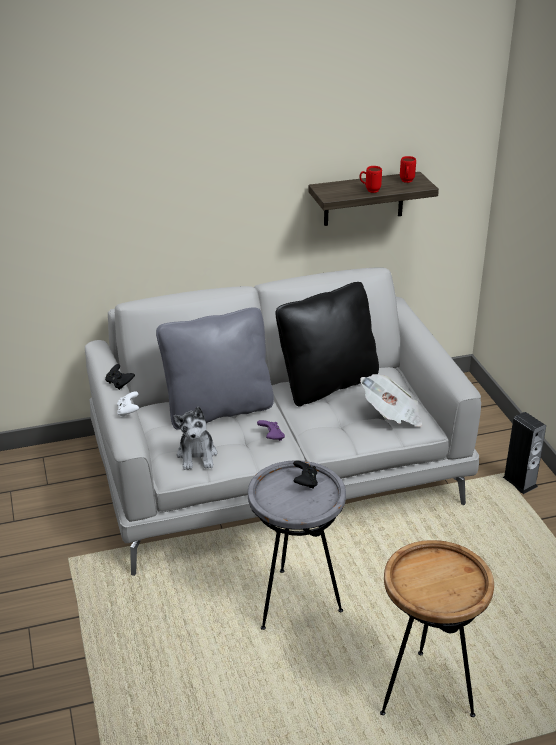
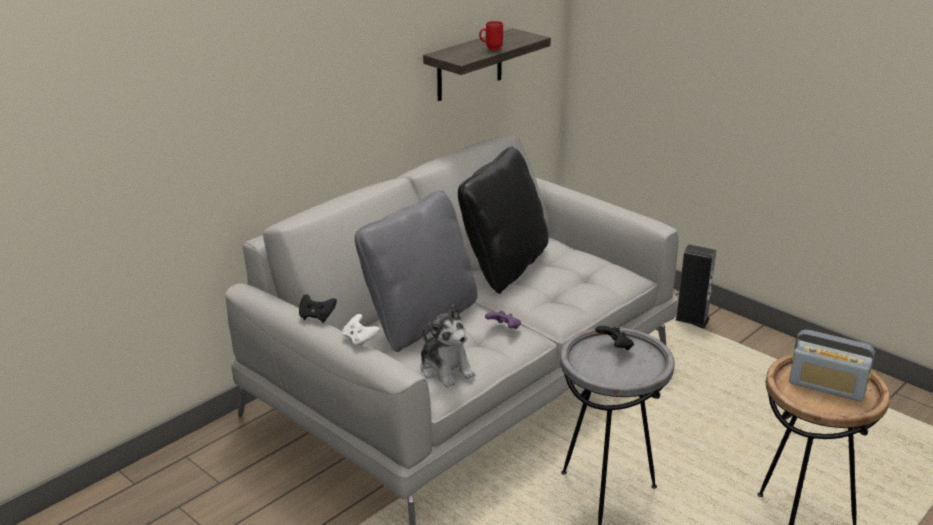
camera: 30 degrees left, 5 degrees down
newspaper [360,374,423,427] -> none
red mug [400,156,416,183] -> none
none -> radio [789,330,875,402]

